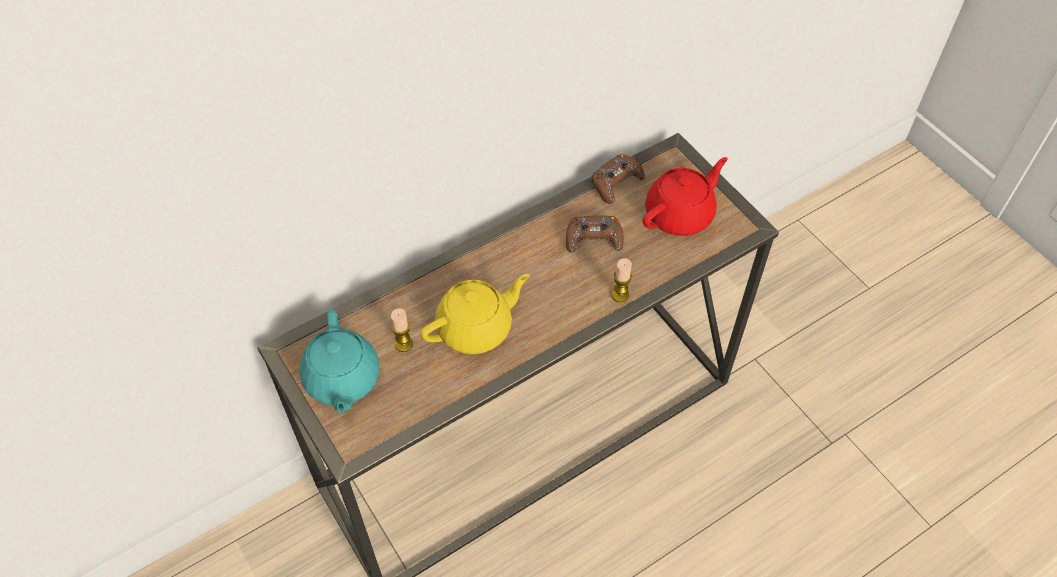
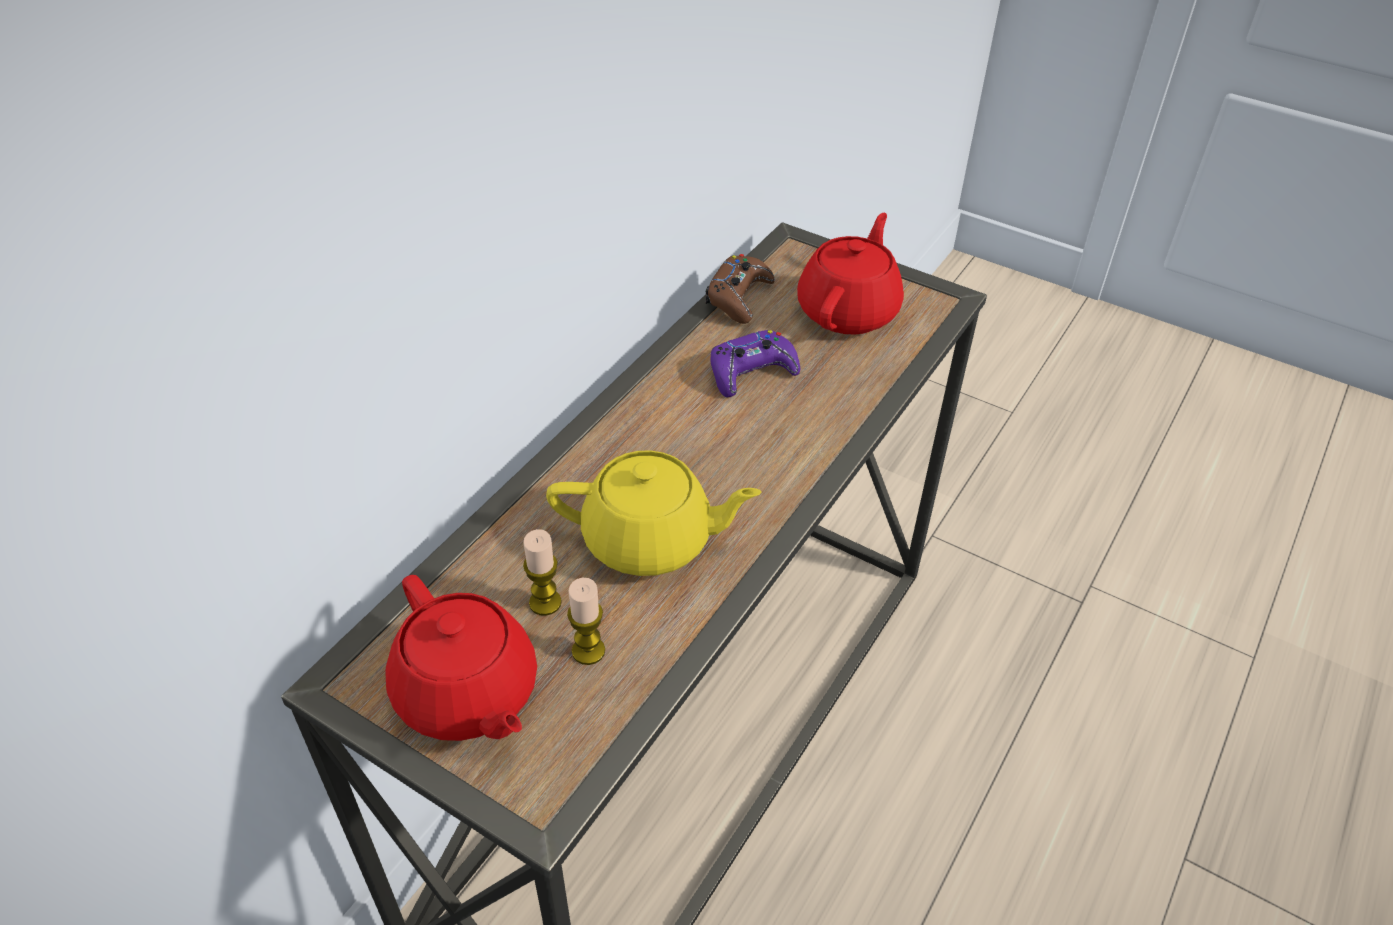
camera: 25 degrees left, 10 degrees down
turquoise teapot [300,309,379,414] -> red teapot [385,575,537,741]
yellow teapot [420,274,530,354] -> yellow teapot turned 60 degrees clockwise [546,450,761,576]
brown game controller [566,215,624,252] -> purple game controller [710,330,800,397]
candle [612,258,632,302] -> candle moved to [567,578,605,665]

